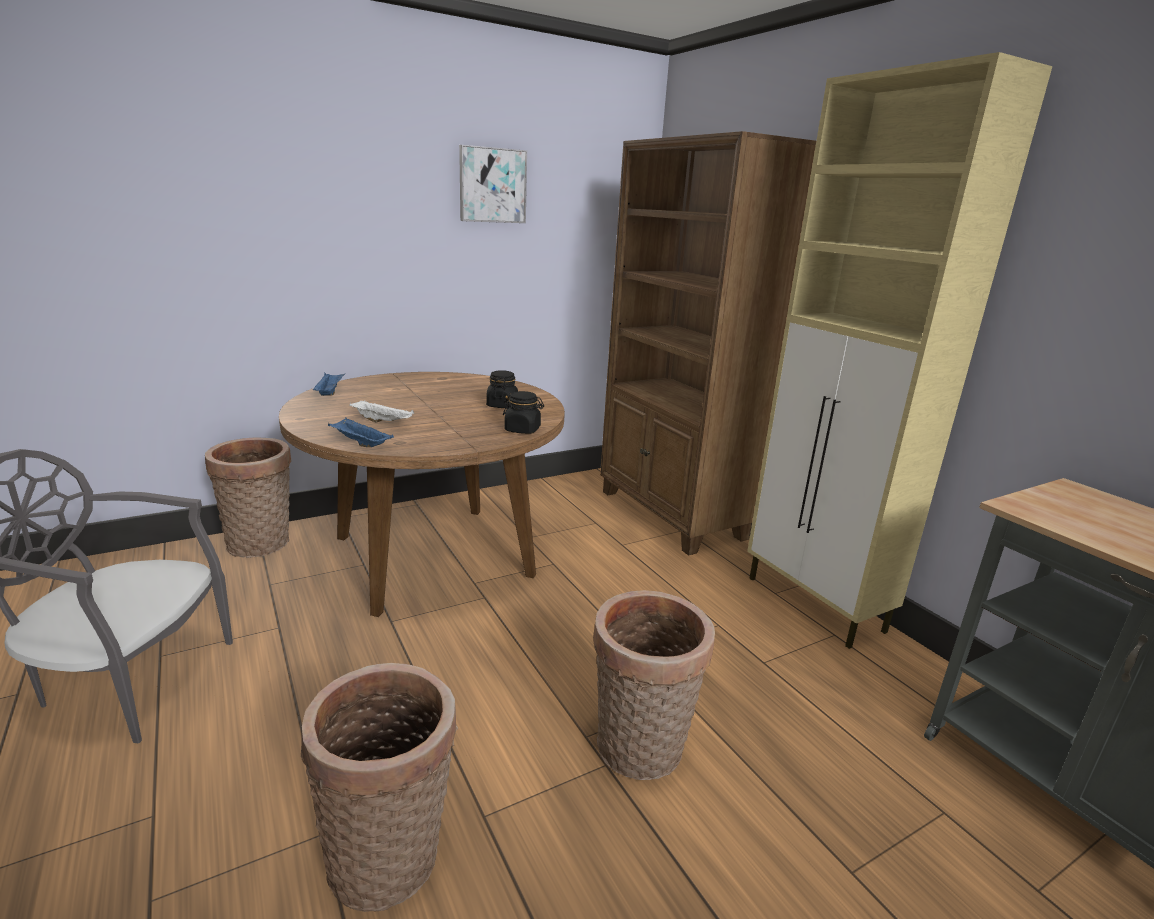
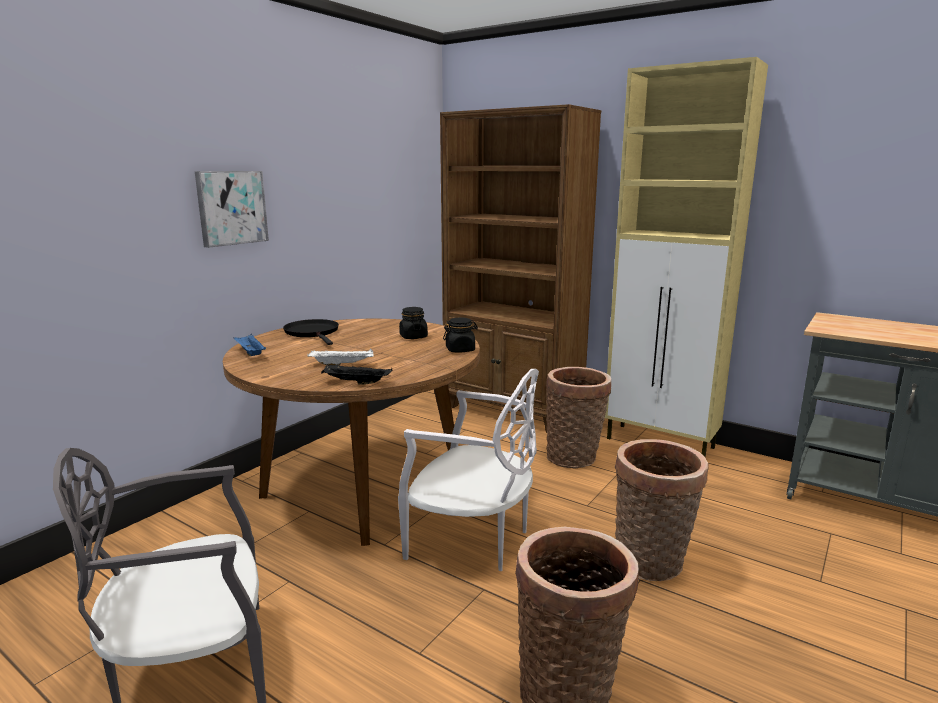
camera: 25 degrees left, 5 degrees down
basket [205,438,291,558] -> basket moved to [546,367,611,468]
blue tray [328,418,394,447] -> black tray [321,364,392,385]
picture [459,145,527,223] -> picture moved to [195,171,269,248]
none -> black frying pan [283,319,339,345]
none -> white chair [398,369,539,571]

